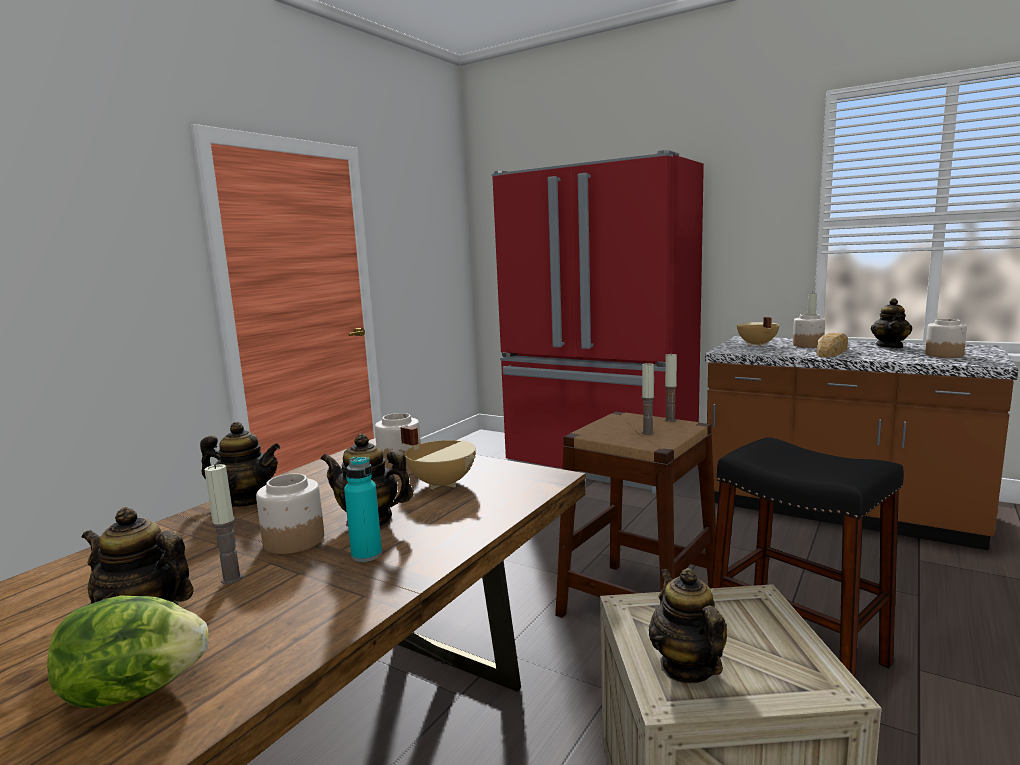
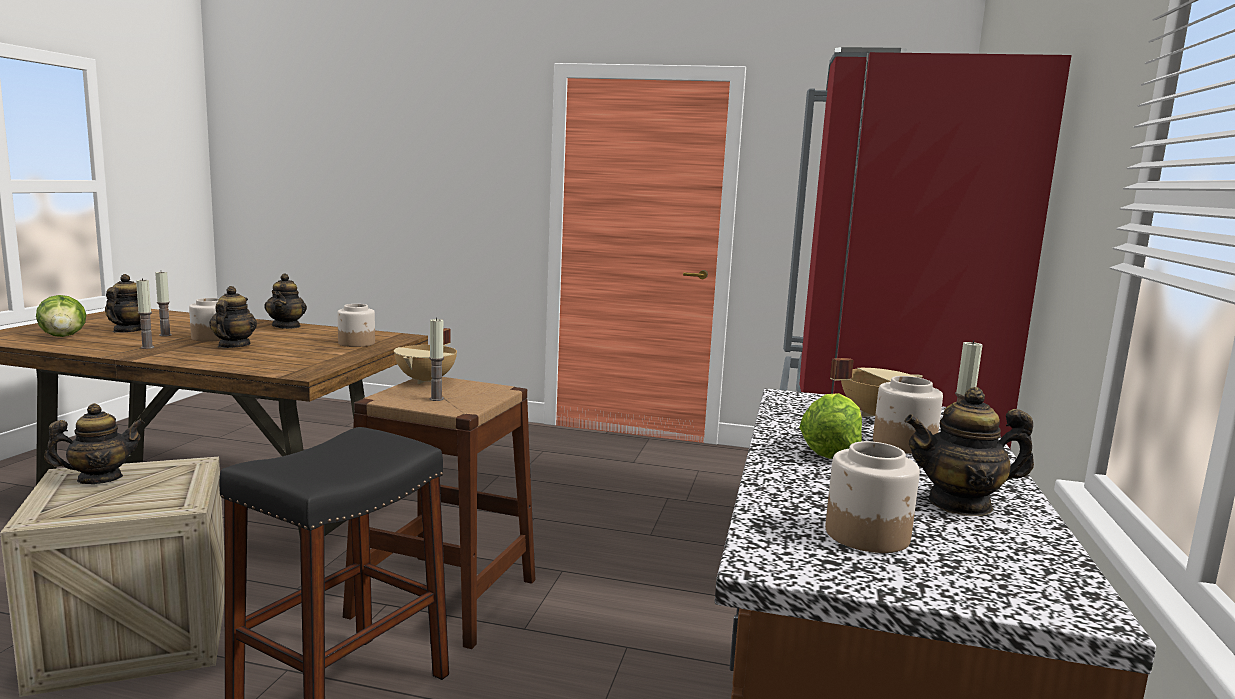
camera: 70 degrees right, 0 degrees up
turquoise bottle [344,456,382,562] -> none
beige cooking pot [400,426,476,490] -> beige cooking pot moved to [394,328,457,384]
candle [665,353,677,422] -> candle moved to [136,278,154,349]
bread [817,333,848,357] -> lettuce [799,393,862,459]

